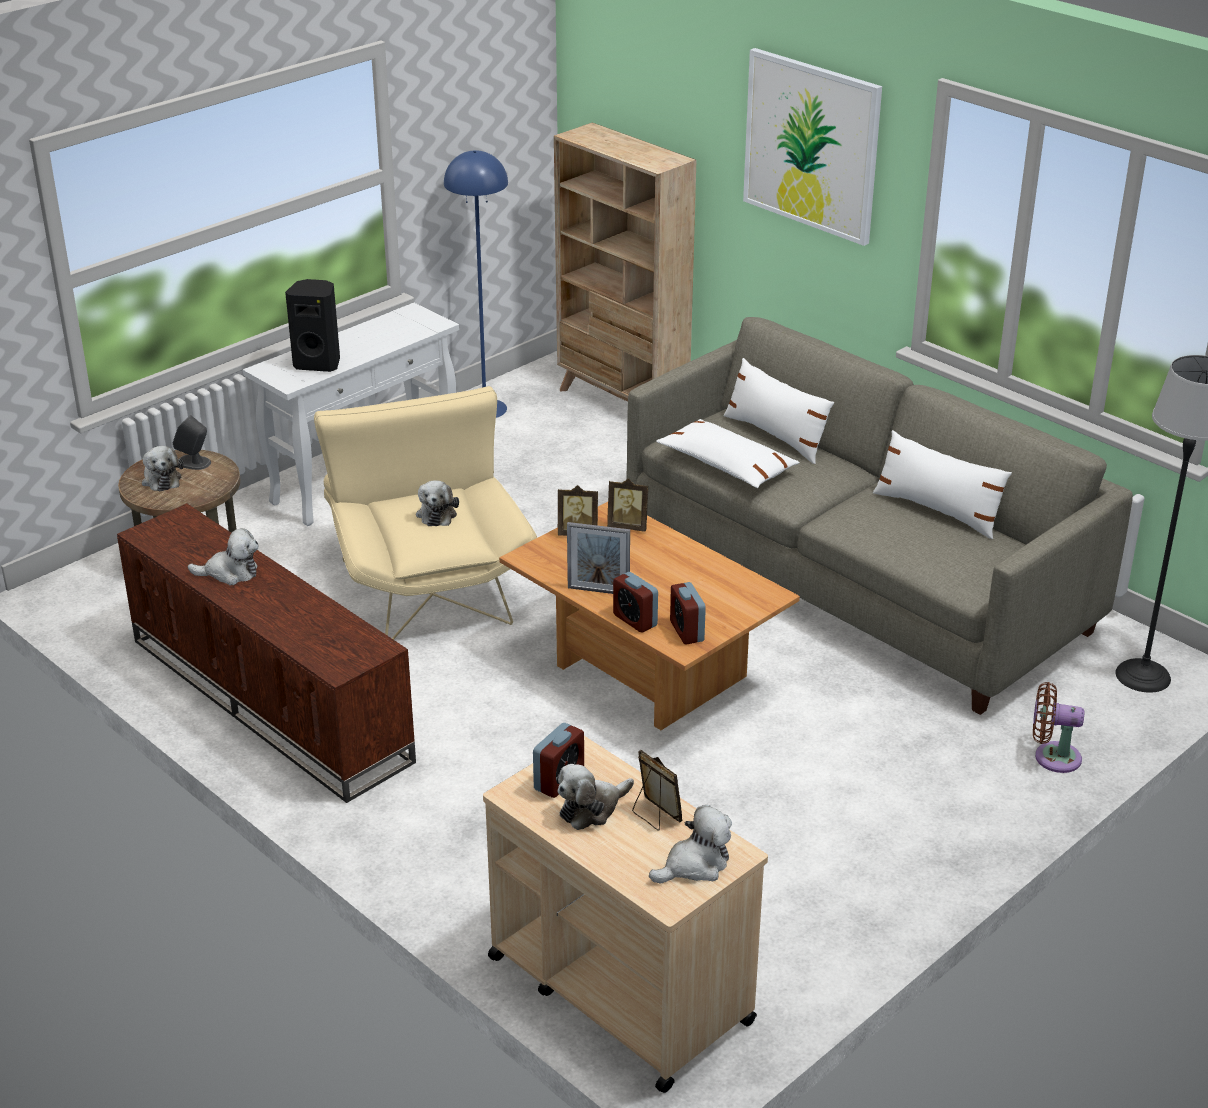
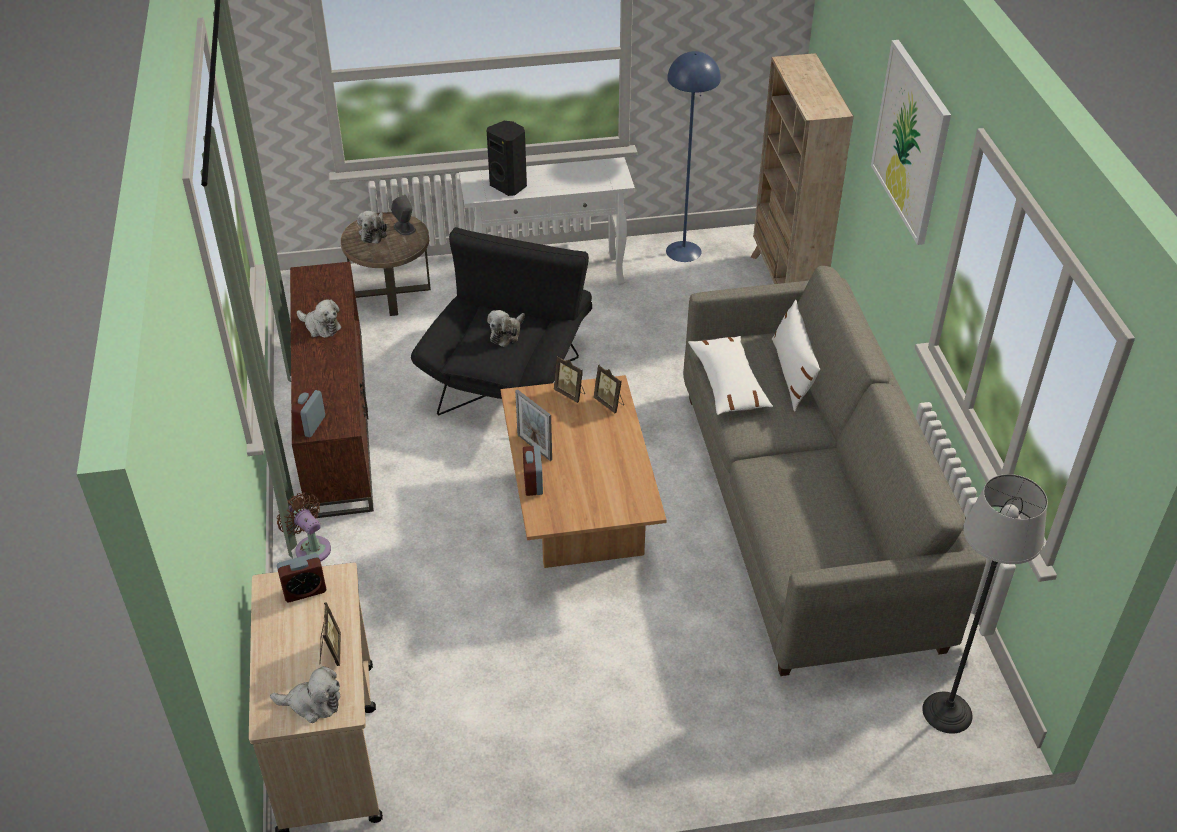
camera: 35 degrees right, 10 degrees up
beige armchair [314,386,537,640] -> black armchair [411,227,592,415]
plush toy [558,764,634,830] -> none
alarm clock [670,582,706,644] -> alarm clock moved to [291,388,325,437]
white pillow [873,430,1012,539] -> none
brown fan [1033,682,1084,773] -> brown fan moved to [277,492,331,562]

